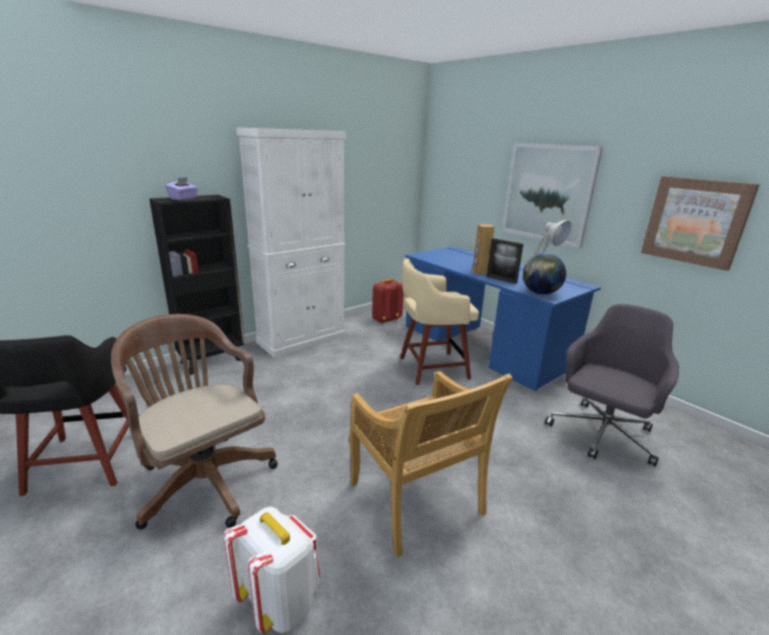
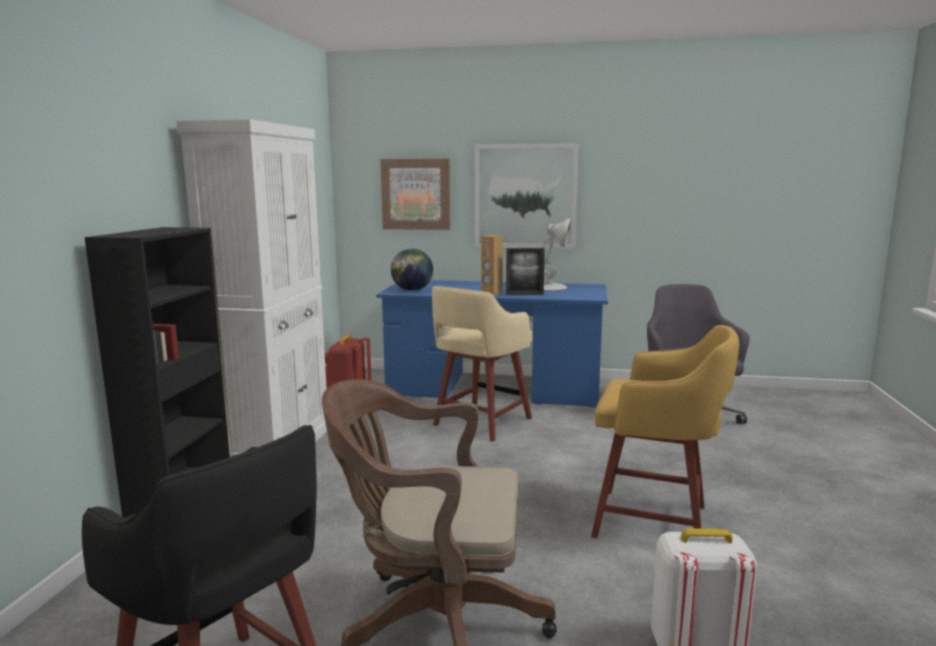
camera: 40 degrees left, 10 degrees down
purple tissue box [165,177,198,200] -> none
beige chair [349,371,513,557] -> yellow stool [591,325,739,538]
globe [523,254,566,295] -> globe moved to [391,249,433,291]
picture [641,176,760,271] -> picture moved to [380,159,450,230]

